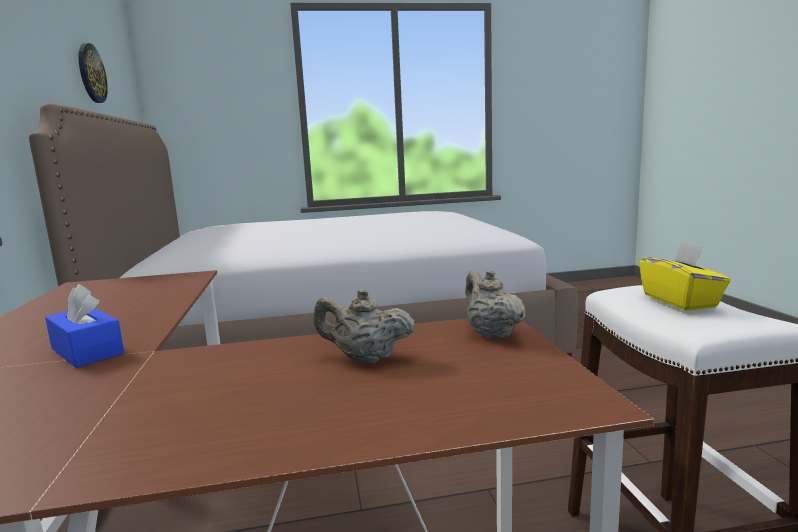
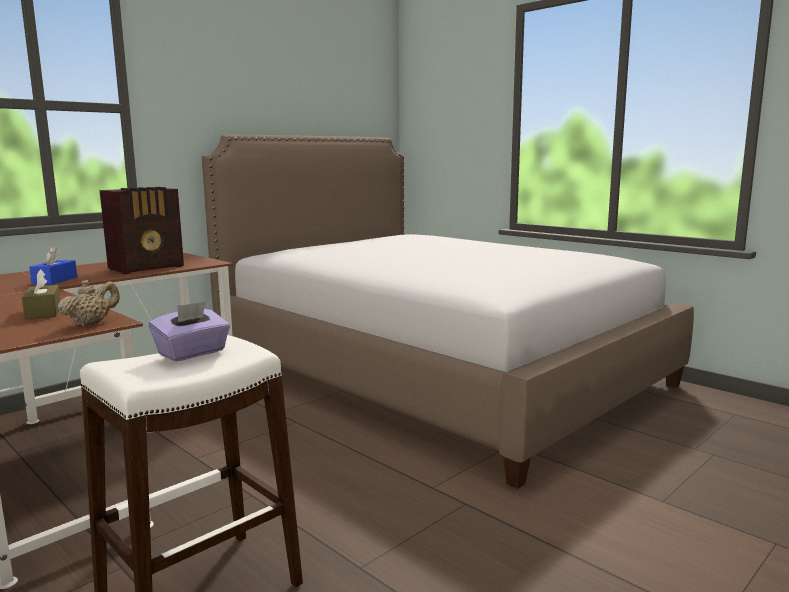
camera: 55 degrees right, 0 degrees up
wall clock [79,43,108,103] -> none
beige teapot [313,289,415,364] -> brown tissue box [22,269,60,319]
yellow tissue box [639,242,731,311] -> purple tissue box [149,301,230,361]
none -> radio [100,187,184,274]

